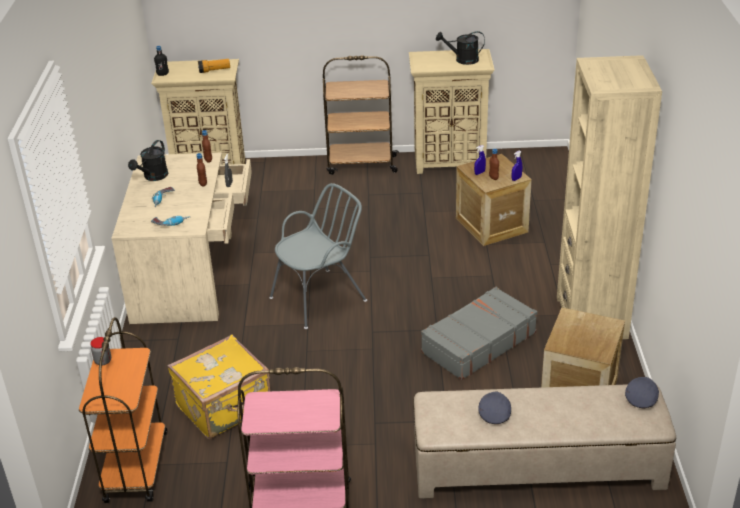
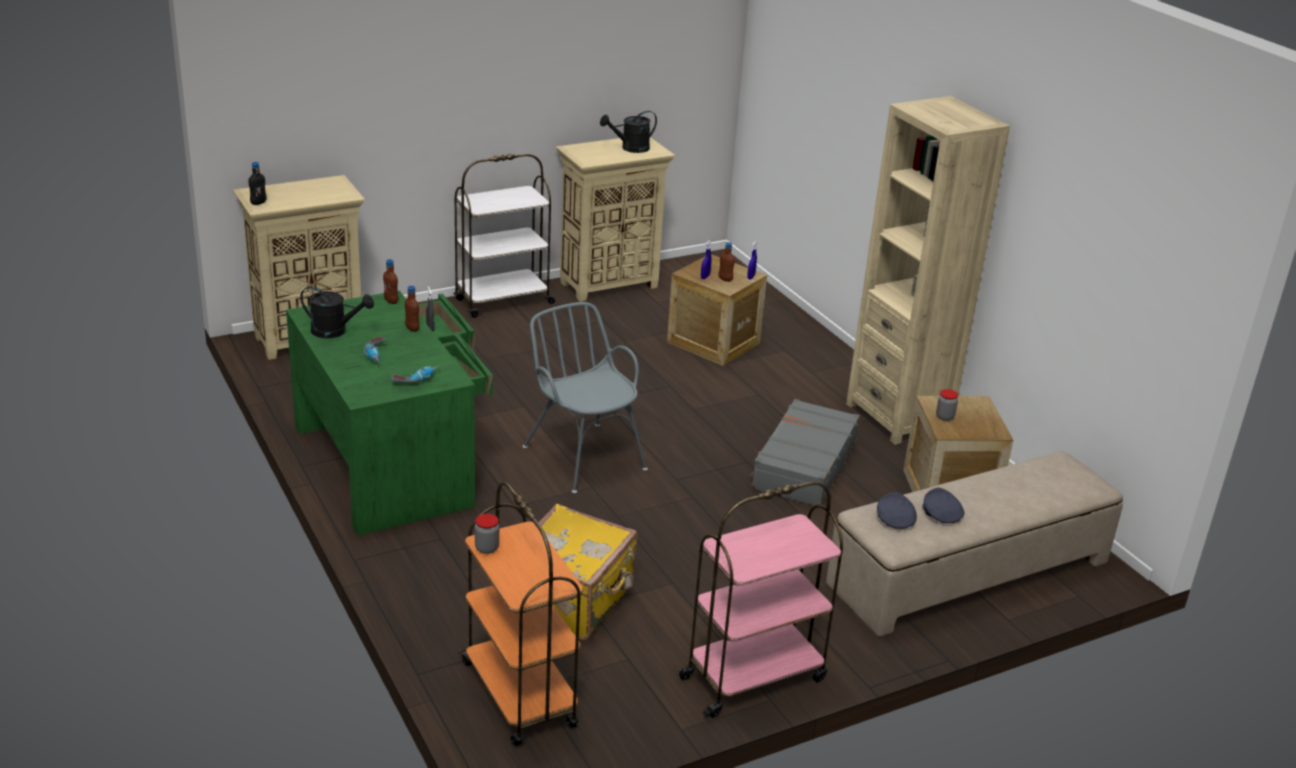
camera: 30 degrees left, 5 degrees down
beige desk [111,152,252,324] -> green desk [286,290,493,536]
black watering can [128,140,168,181] -> black watering can turned 75 degrees counterclockwise [300,286,374,338]
flashlight [198,59,230,73] -> none
grey chair [269,183,367,329] -> grey chair turned 60 degrees counterclockwise [522,302,648,493]
brown cart [323,55,399,175] -> white cart [454,154,555,318]
grey cap [625,377,659,409] -> grey cap moved to [877,492,917,529]
none -> jar [936,389,958,421]

